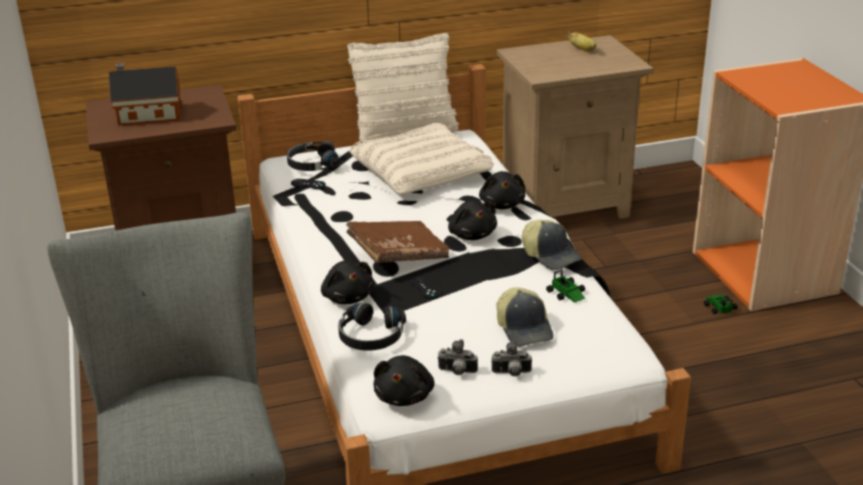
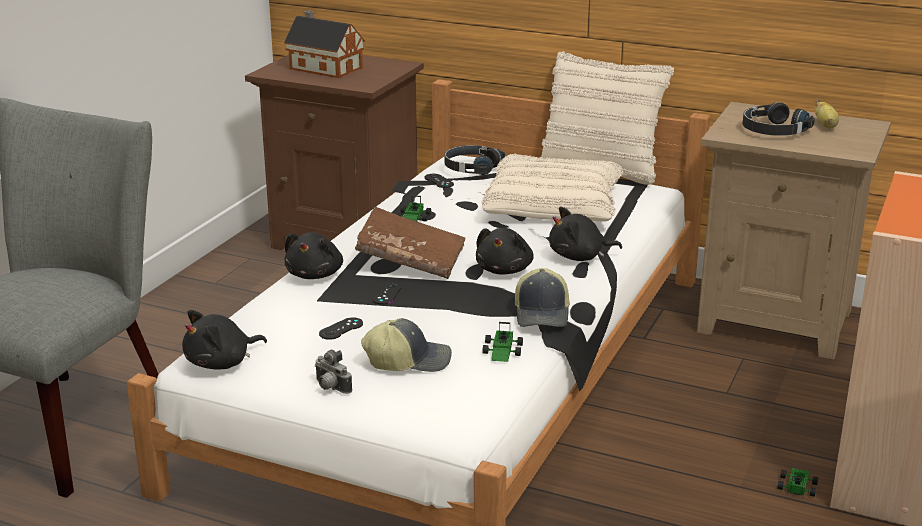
camera: 40 degrees right, 5 degrees down
black headphones [338,303,406,351] -> black headphones moved to [742,102,815,136]
camera [437,339,478,375] -> none
black plush toy [479,171,526,209] -> black plush toy turned 45 degrees clockwise [549,207,622,261]
cap [496,288,554,347] -> cap turned 120 degrees counterclockwise [361,318,452,372]
none -> black game controller [319,317,363,340]
none -> toy car [397,195,431,221]

